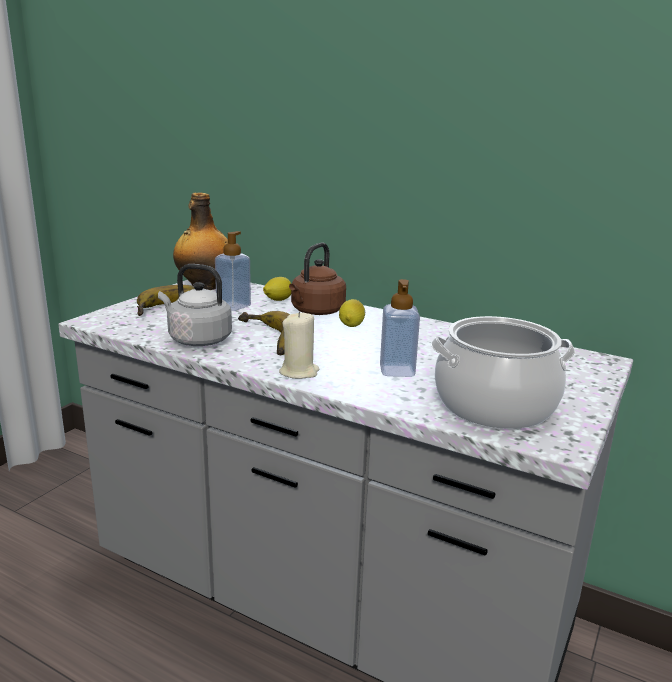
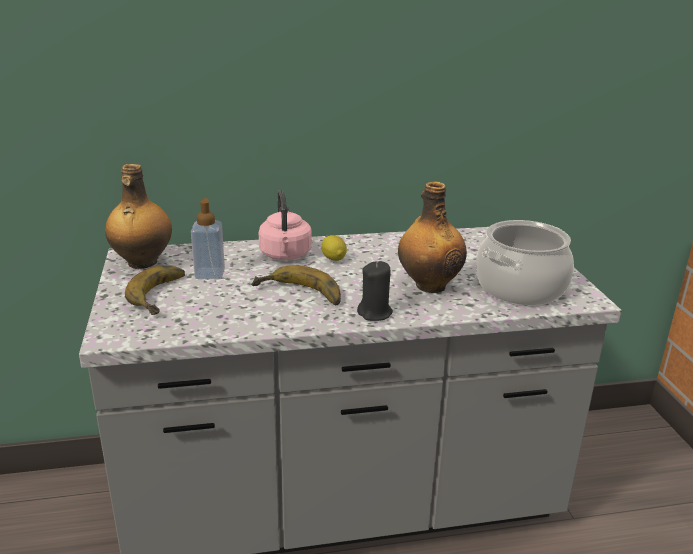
camera: 40 degrees left, 5 degrees up
grey kettle [158,264,232,346] -> none
lemon [263,277,291,301] -> none
beige candle [279,311,319,379] -> black candle [357,261,393,321]
brown kettle [289,243,346,315] -> pink kettle [259,190,312,260]
soap dispenser [380,279,420,377] -> bottle [398,182,467,293]

